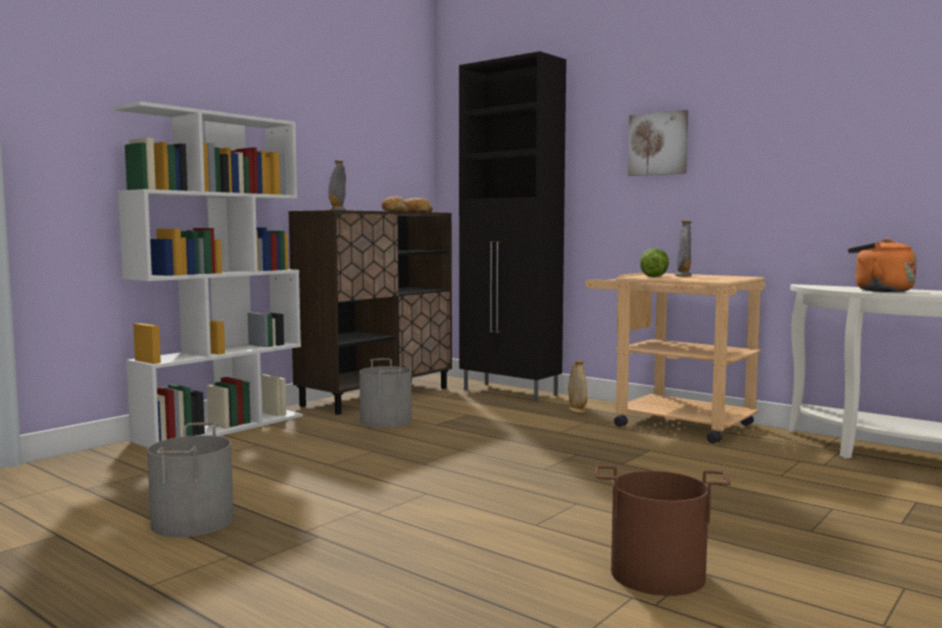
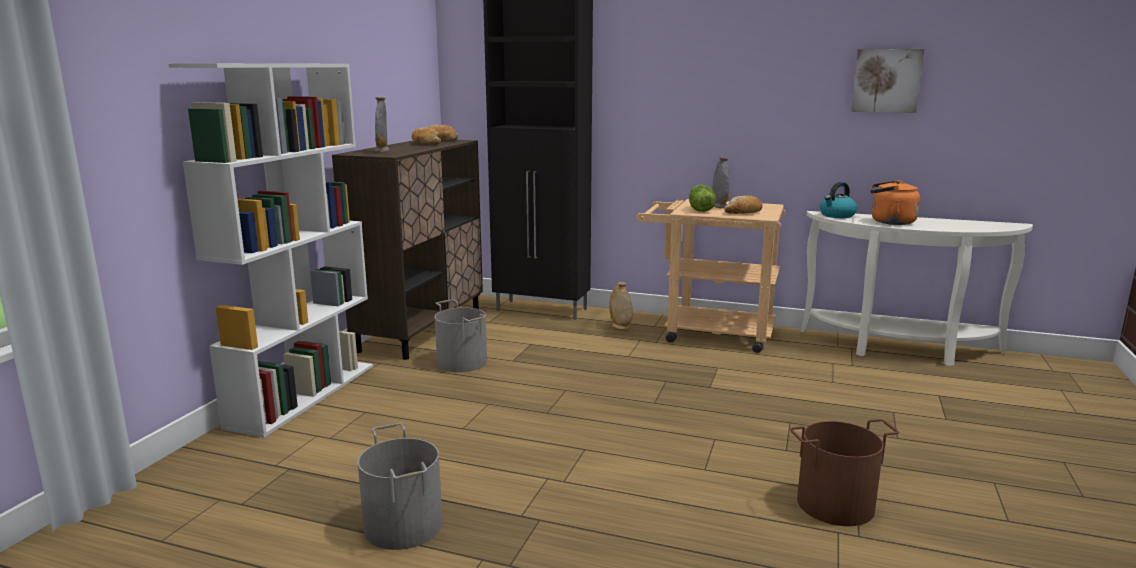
camera: 20 degrees left, 10 degrees up
picture [628,110,688,176] -> picture moved to [851,49,924,113]
none -> bread [724,195,762,214]
none -> kettle [820,182,857,218]

